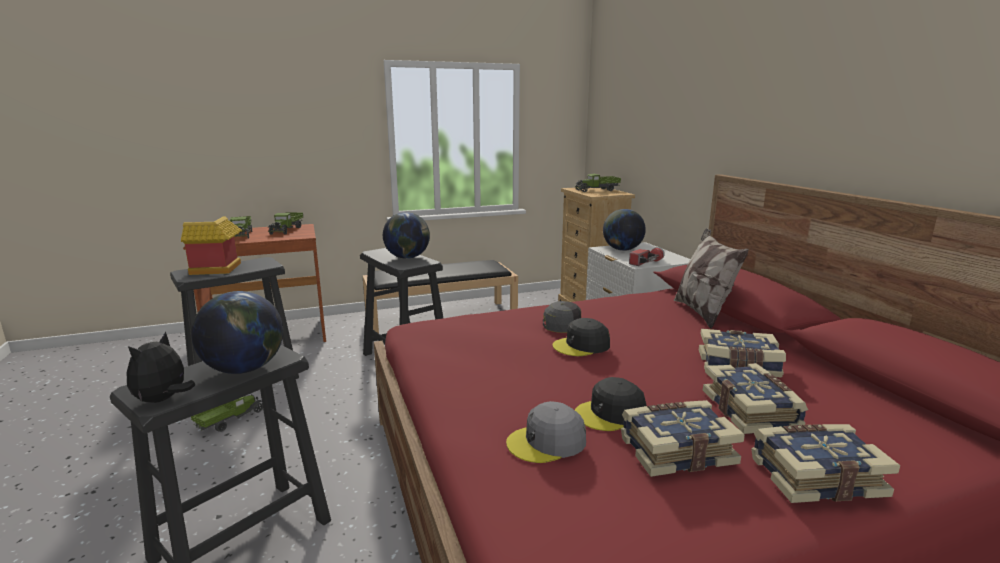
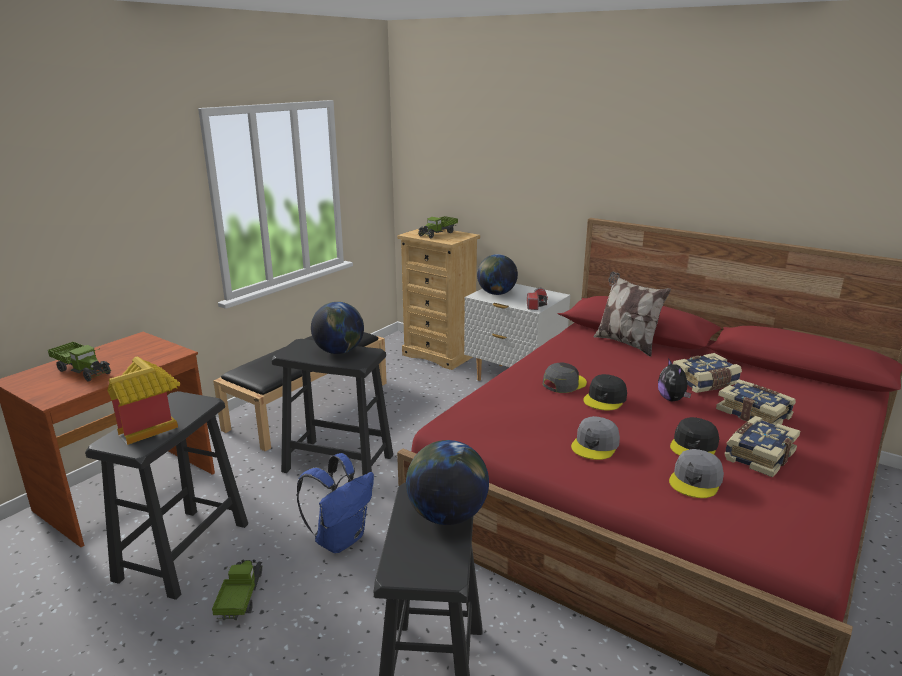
camera: 35 degrees left, 5 degrees up
plush toy [127,331,195,403] -> plush toy moved to [658,358,691,401]
toy truck [268,212,303,235] -> none
book [751,424,900,503] -> none
none -> blue backpack [296,453,374,553]
none -> grey cap [571,416,620,460]

